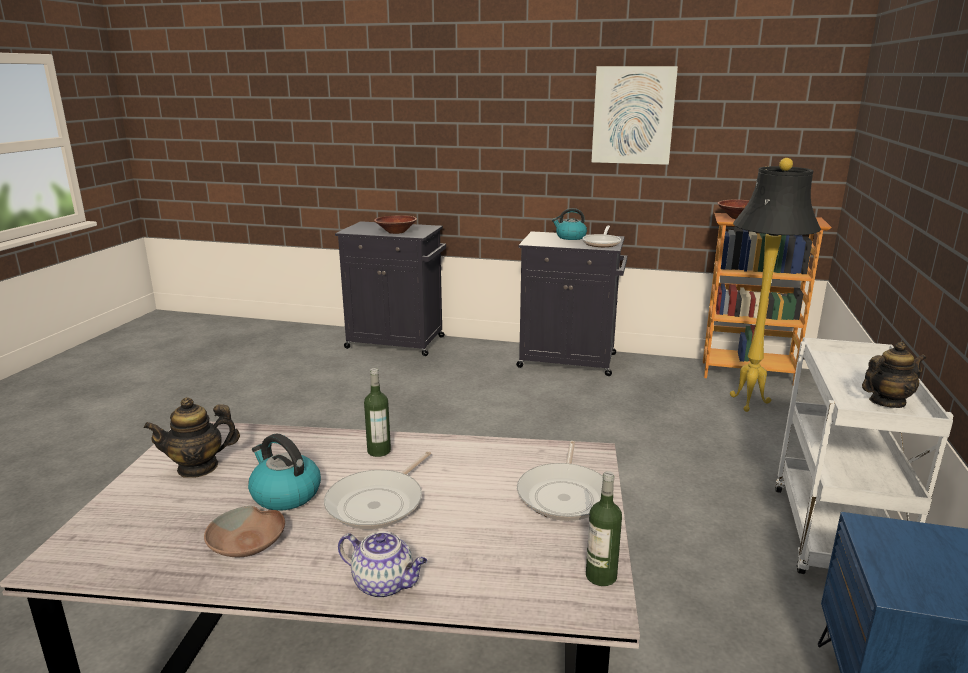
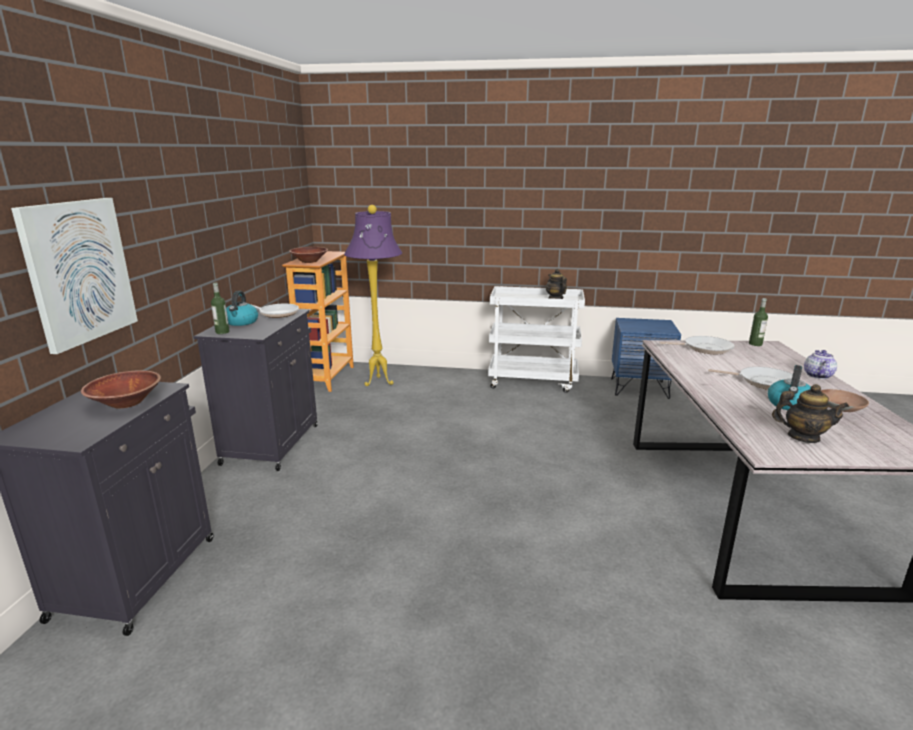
camera: 95 degrees left, 0 degrees up
teapot [144,397,240,478] -> teapot turned 45 degrees counterclockwise [772,384,849,443]
bottle [364,368,391,457] -> bottle moved to [211,282,230,334]
picture [591,66,678,165] -> picture moved to [11,198,138,354]
black floor lamp [730,158,821,412] -> purple floor lamp [344,205,402,386]

